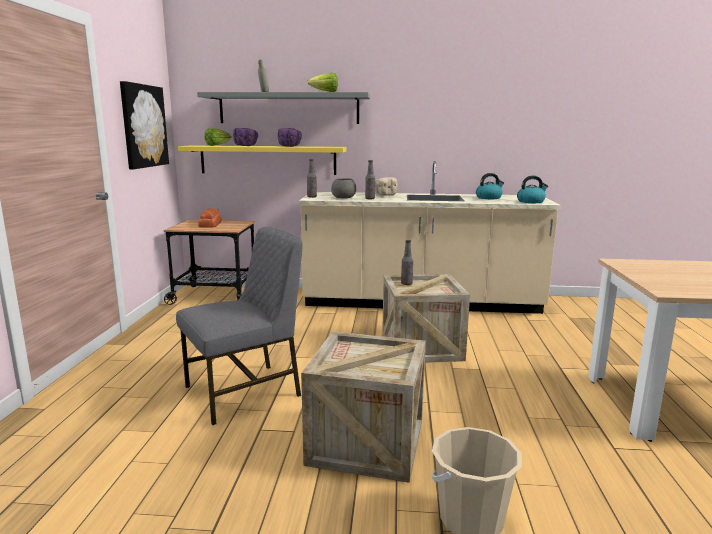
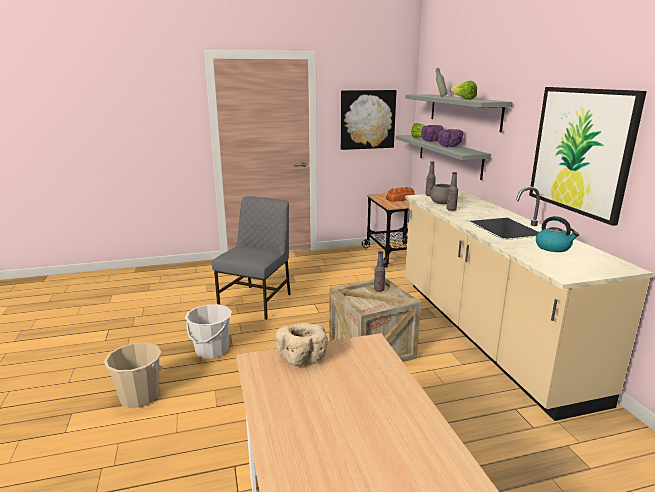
camera: 70 degrees right, 5 degrees up
grey chair [176,227,302,425] -> grey chair turned 105 degrees counterclockwise [212,196,291,320]
yellow shelf [178,145,347,175] -> grey shelf [396,135,491,180]
crate [301,332,426,483] -> white bucket [185,304,232,358]
beige bowl [375,177,398,196] -> beige bowl moved to [276,323,328,366]
kettle [517,176,548,203] -> none
none -> picture [529,87,647,226]

